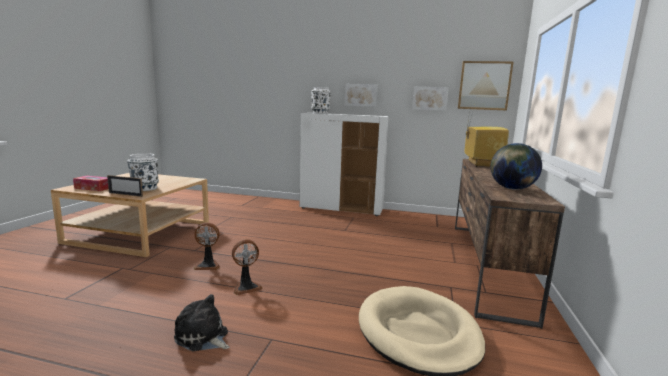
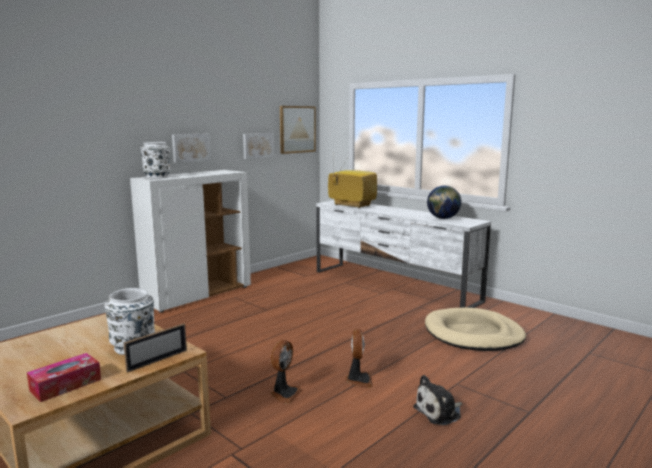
camera: 60 degrees left, 0 degrees up
brown tv stand [455,159,565,329] -> white tv stand [316,200,491,308]

